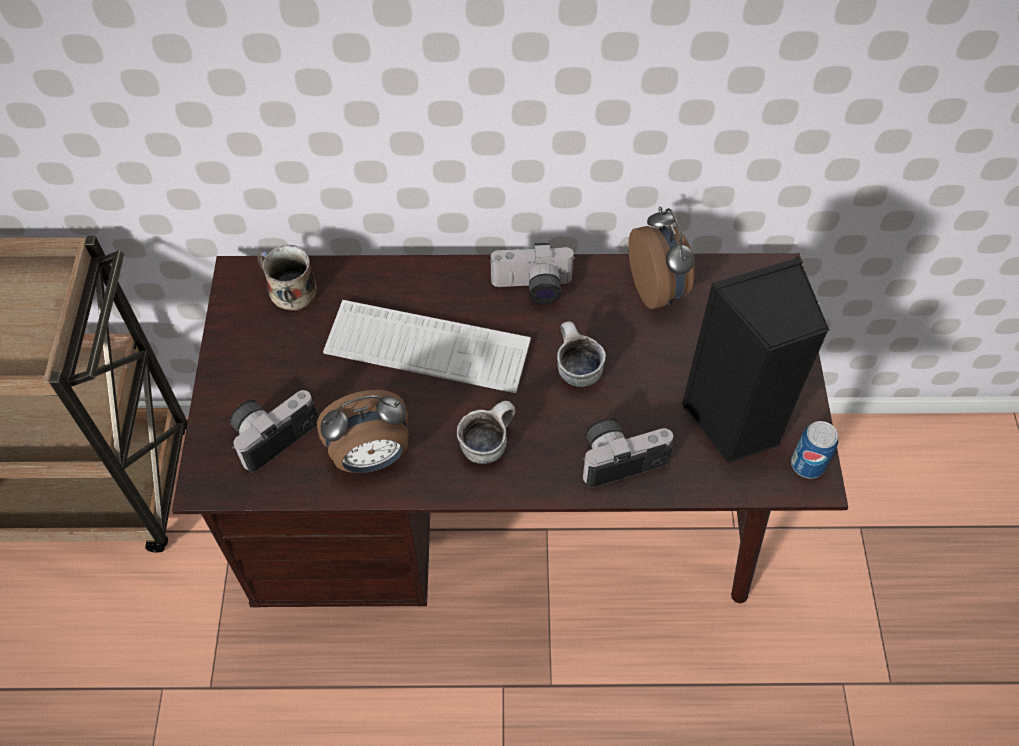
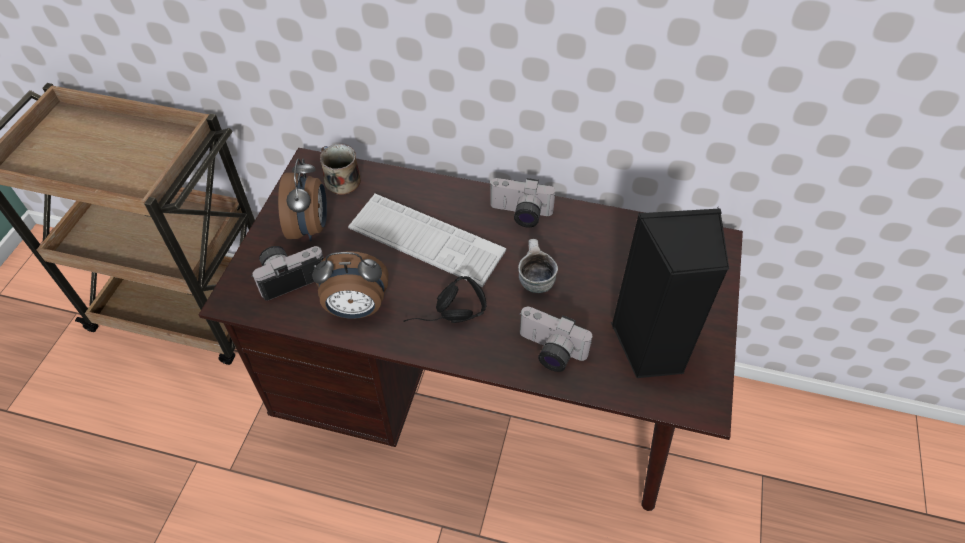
camera: 15 degrees right, 5 degrees down
mug [457,401,515,464] -> black headphones [403,276,487,323]
camera [582,418,673,488] -> camera turned 150 degrees counterclockwise [519,307,592,372]
alarm clock [628,207,695,309] -> alarm clock moved to [278,159,327,241]
can [791,421,838,479] -> none

